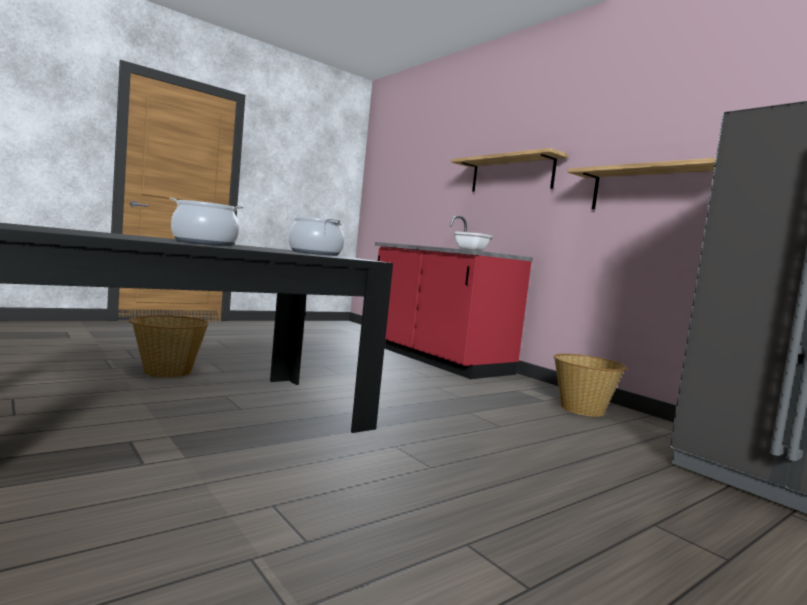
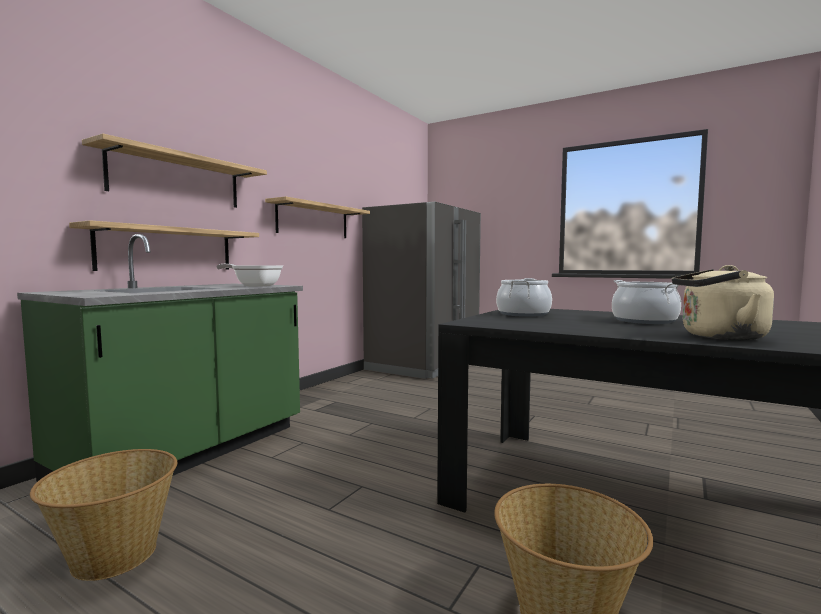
camera: 110 degrees left, 0 degrees up
red counter [375,216,533,379] -> green counter [17,234,303,482]
basket [554,354,628,417] -> basket moved to [30,449,177,581]
none -> shelf [69,220,259,271]
none -> beige kettle [672,265,774,340]

